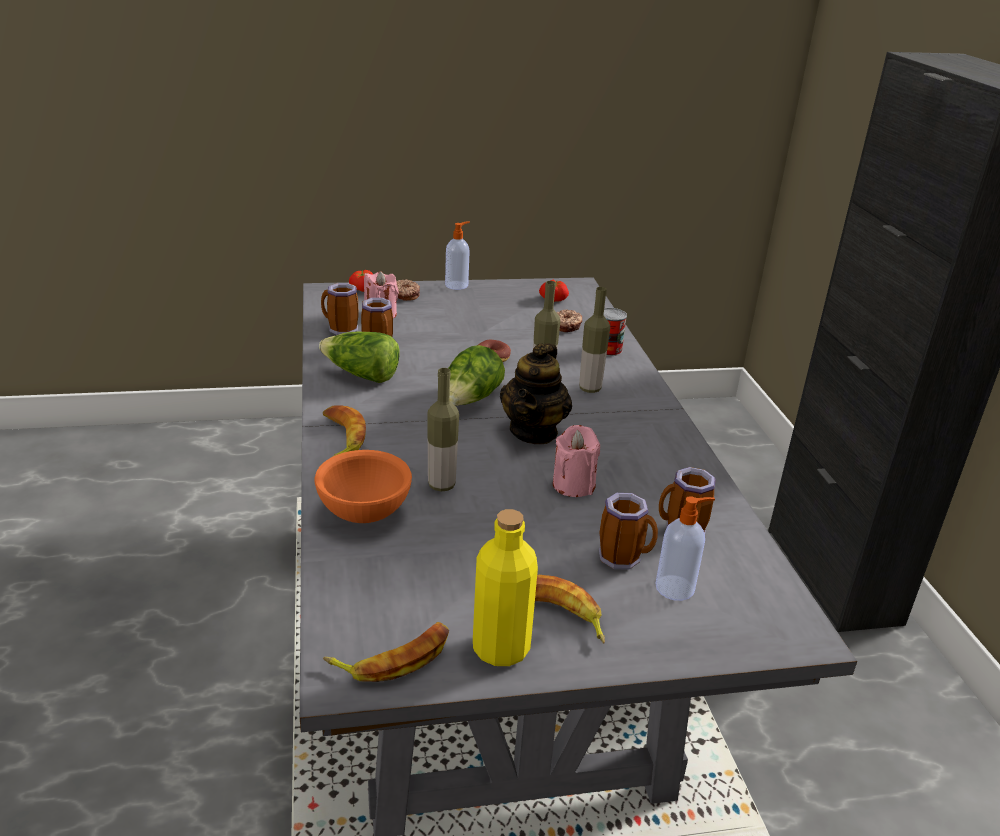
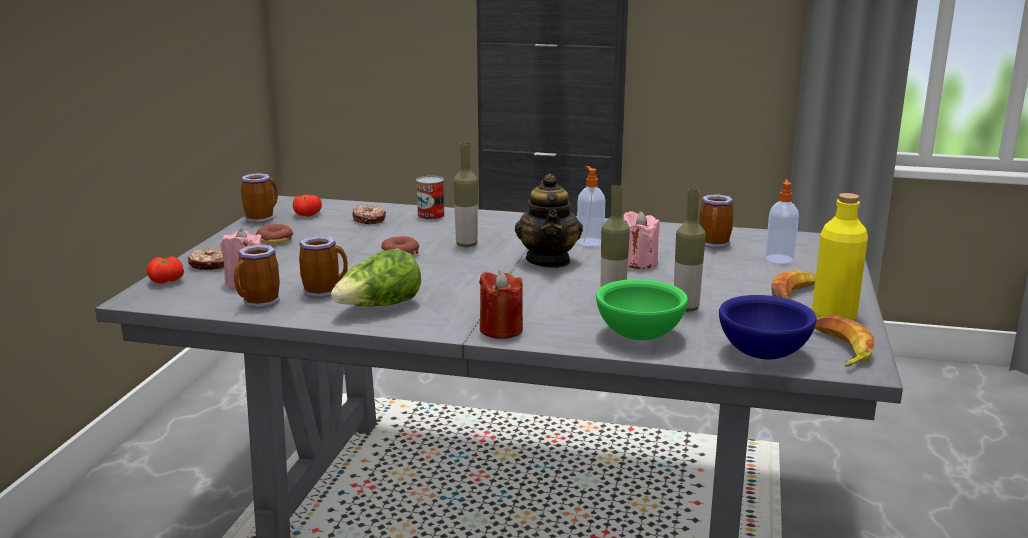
camera: 65 degrees left, 10 degrees down
orange bowl [315,450,412,523] -> green bowl [596,279,688,340]
banana [323,406,366,457] -> red candle [479,271,523,339]
soap dispenser [445,221,470,290] -> soap dispenser moved to [577,166,605,246]
lettuce [448,345,505,406] -> none
teapot [500,343,572,444] -> teapot turned 45 degrees clockwise [515,174,583,268]
bottle [579,287,610,393] -> bottle moved to [674,189,706,312]
mug [599,493,658,570] -> mug moved to [241,173,278,223]
none -> donut [256,224,293,244]
none -> blue bowl [719,295,817,360]

